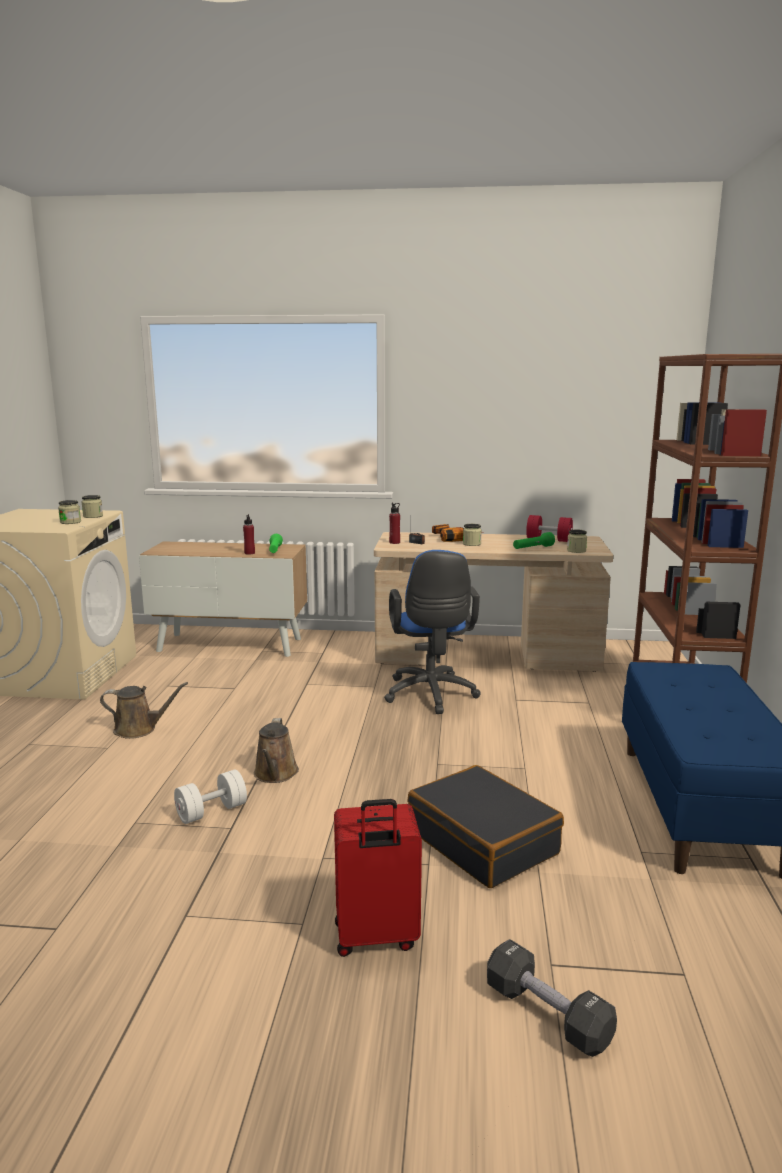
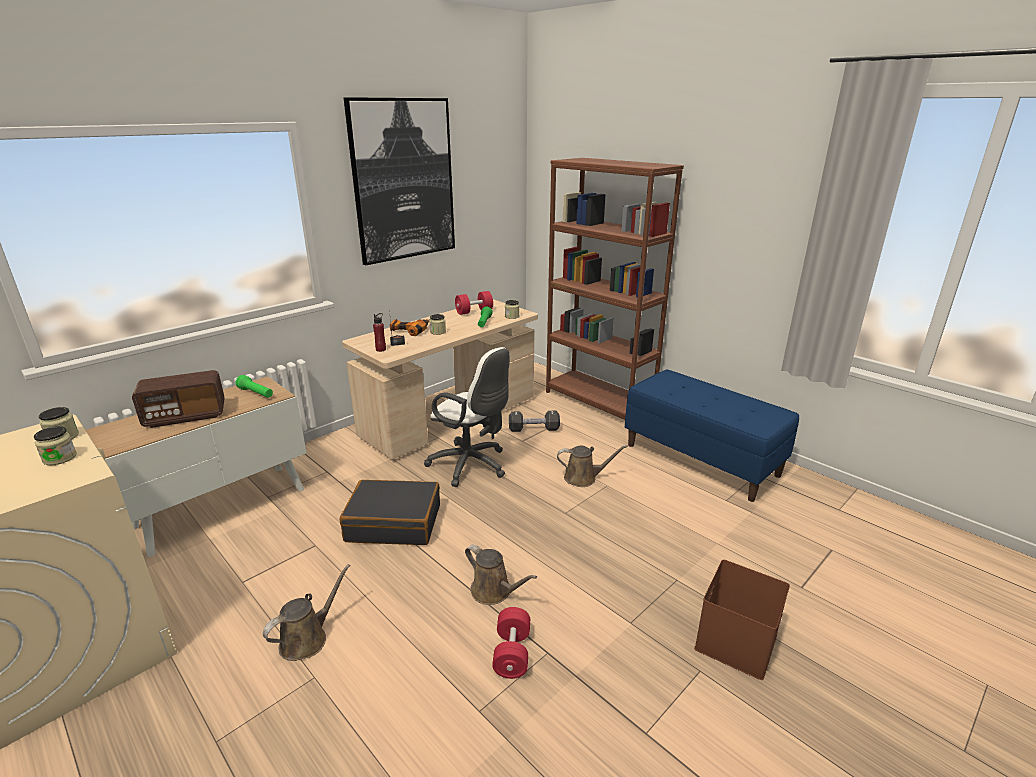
camera: 50 degrees left, 10 degrees up
white dumbbell [174,770,247,824] -> red dumbbell [492,607,530,679]
red bottle [243,514,255,555] -> none
red suitcase [334,799,422,957] -> brown storage box [694,560,790,680]
blue office chair [384,550,481,714] -> white office chair [424,347,510,487]
black suitcase [407,765,564,888] -> black suitcase moved to [340,480,440,545]
black dumbbell [487,939,617,1057] -> black dumbbell moved to [509,411,560,432]
none -> radio [132,370,225,428]
none -> picture [344,97,455,265]
none -> brown watering can [557,445,628,487]

